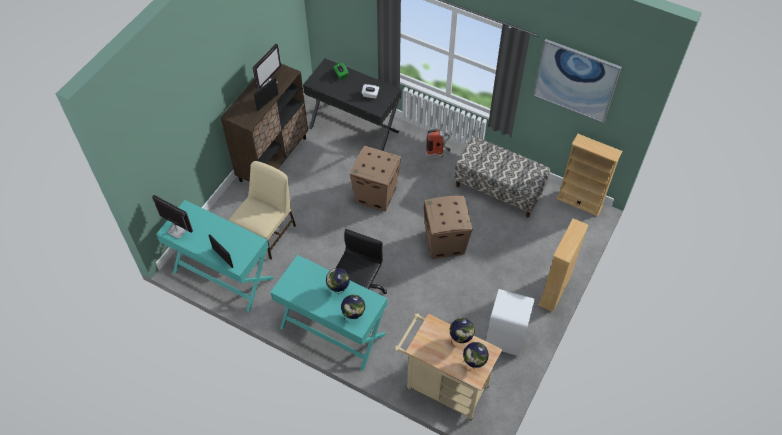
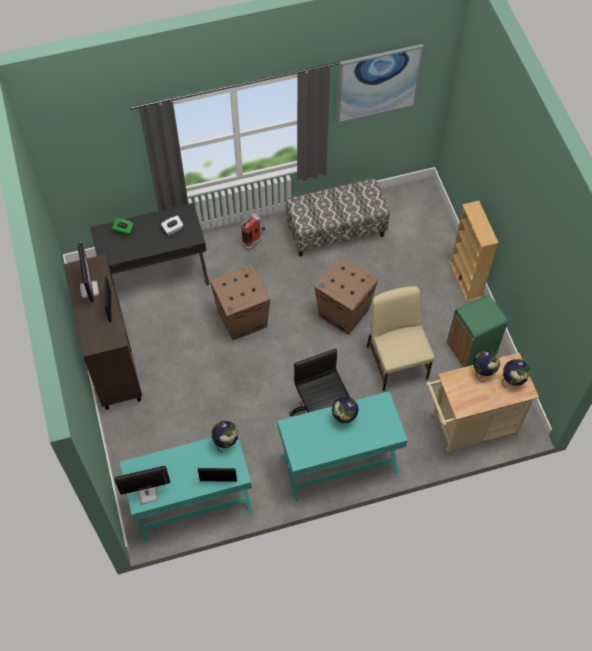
camera: 45 degrees left, 5 degrees up
beige chair [229,161,296,260] -> beige chair moved to [367,286,435,391]
globe [341,295,365,320] -> globe moved to [212,421,238,453]
white trash can [486,289,535,356] -> green trash can [447,295,508,367]
beige bookcase [557,134,622,216] -> none

